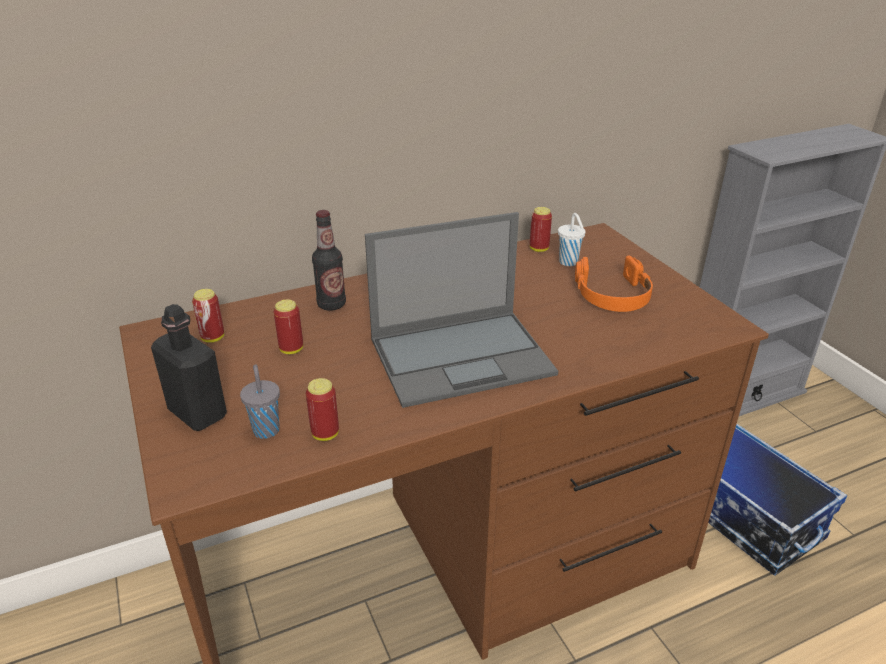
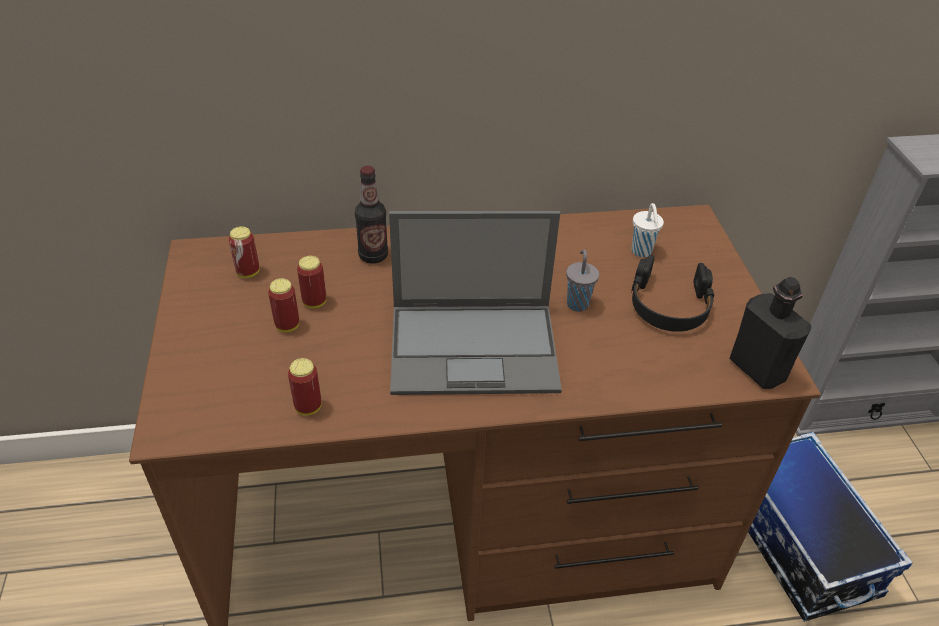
camera: 15 degrees right, 10 degrees up
black bottle [151,304,227,431] -> black bottle moved to [730,277,811,389]
grey cup [240,364,280,439] -> grey cup moved to [566,249,599,312]
can [530,207,552,252] -> can moved to [268,278,299,332]
orange headphones [575,256,653,312] -> black headphones [631,255,714,332]

